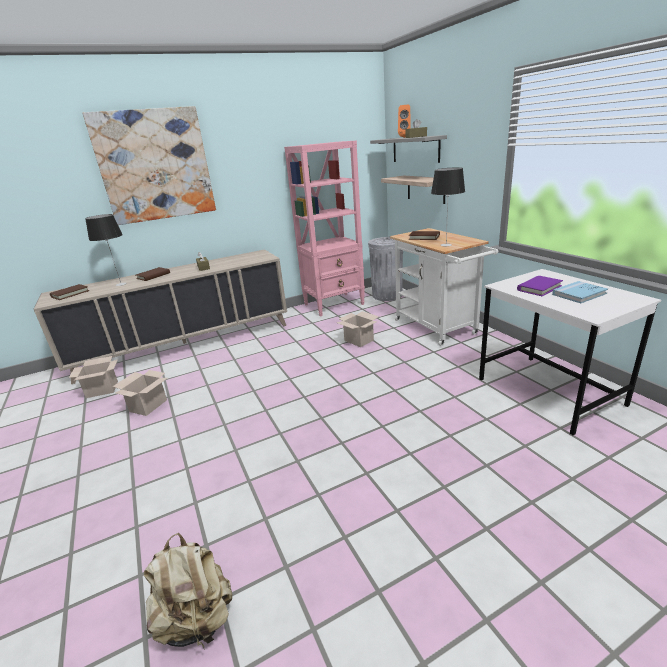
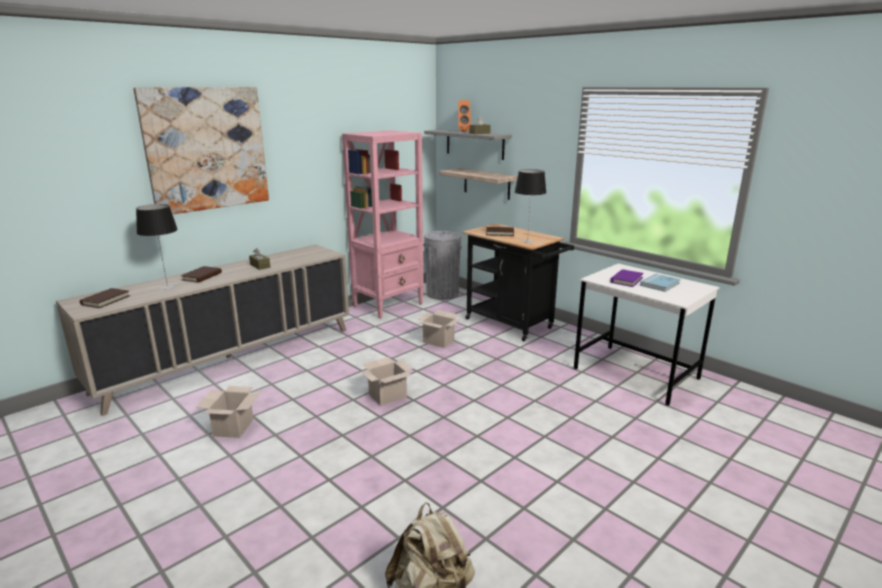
camera: 20 degrees left, 5 degrees down
cardboard box [69,356,118,398] -> cardboard box moved to [360,357,413,406]
white cart [390,228,498,346] -> black cart [463,223,574,341]

